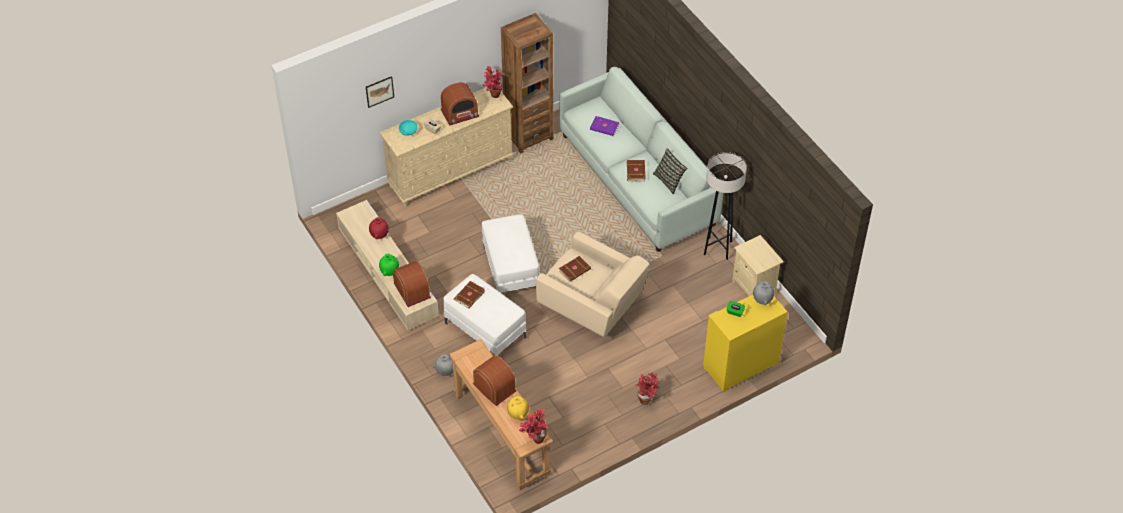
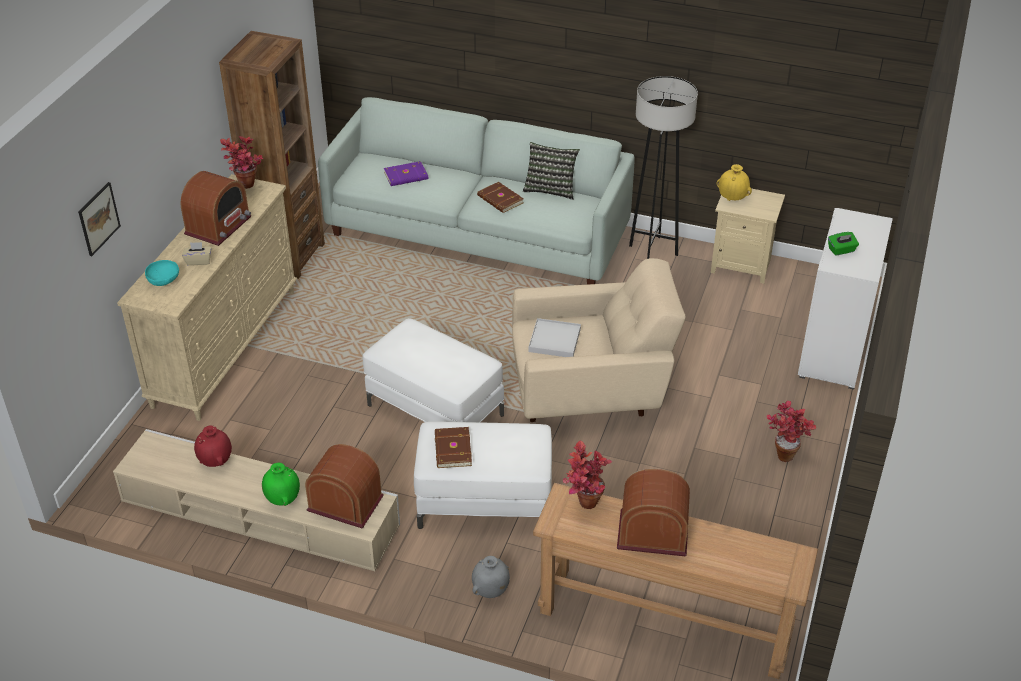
camera: 40 degrees left, 10 degrees down
yellow vase [507,396,529,420] -> yellow vase moved to [717,164,752,201]
potted plant [519,409,548,444] -> potted plant moved to [563,441,612,509]
brown book [559,256,591,282] -> white tray [528,318,581,357]
yellow cabinet [703,295,788,392] -> white cabinet [798,208,893,390]
grey vase [753,281,774,305] -> none

